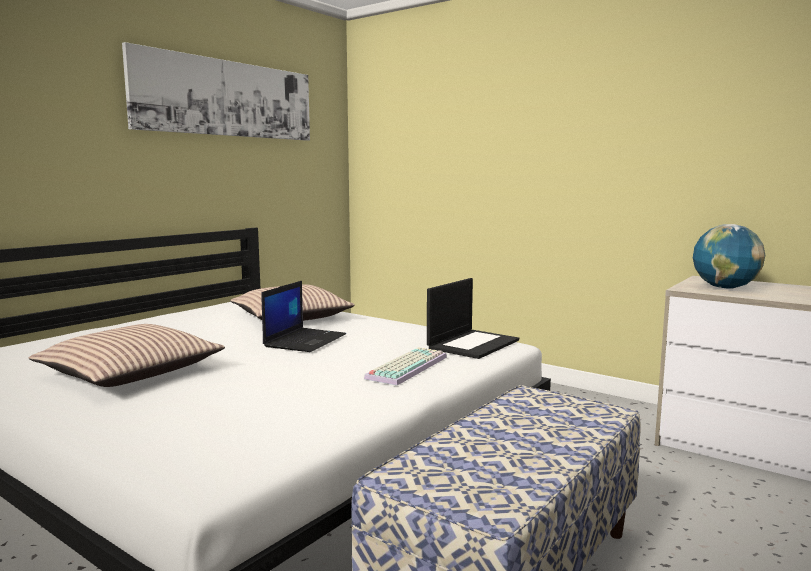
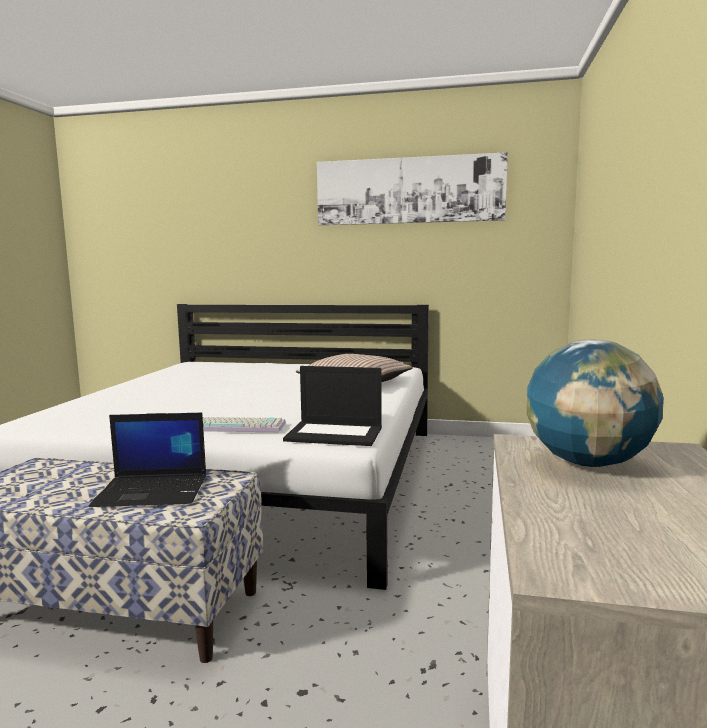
camera: 65 degrees right, 0 degrees up
pillow [29,324,225,387] -> none
laptop [262,281,346,352] -> laptop moved to [89,413,206,507]

